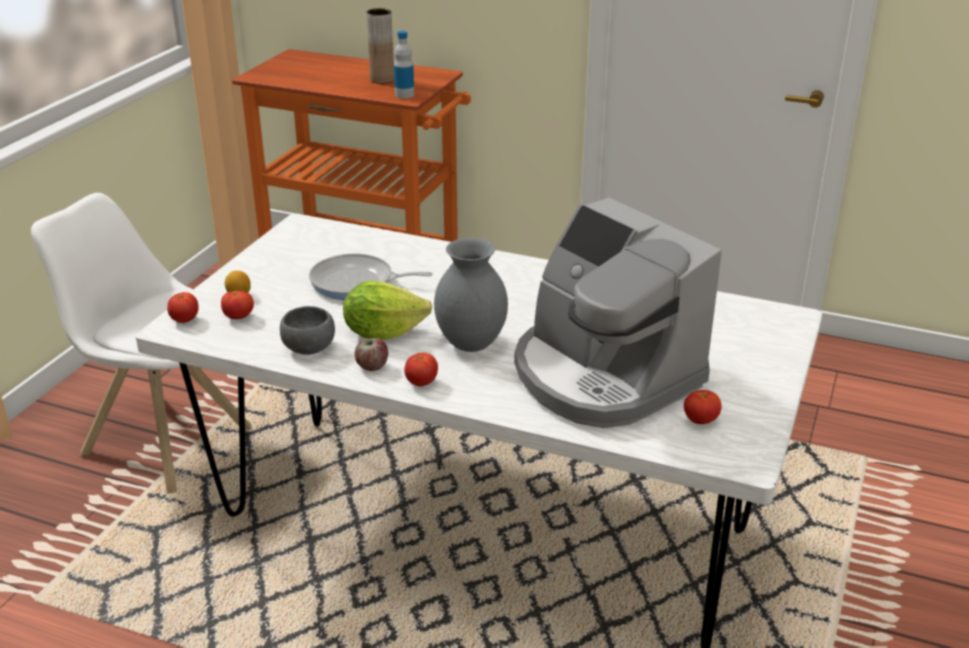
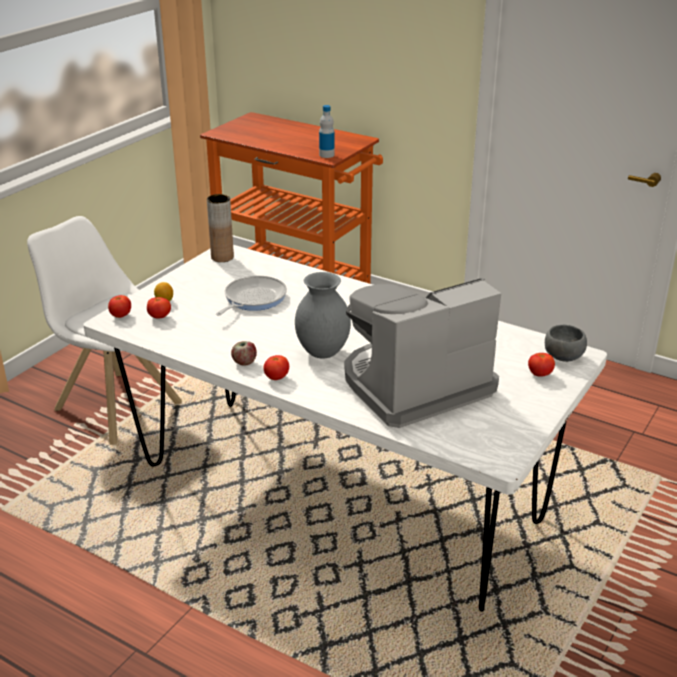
camera: 10 degrees right, 0 degrees up
grey bowl [280,306,335,355] -> grey bowl moved to [545,325,587,362]
frying pan [309,254,433,300] -> frying pan turned 105 degrees clockwise [216,276,287,316]
lettuce [343,281,432,340] -> none
brown vase [366,8,394,84] -> brown vase moved to [207,194,234,262]
coffee machine [514,198,722,428] -> coffee machine turned 90 degrees clockwise [345,278,501,428]
tomato [684,390,722,424] -> tomato moved to [528,353,555,377]

